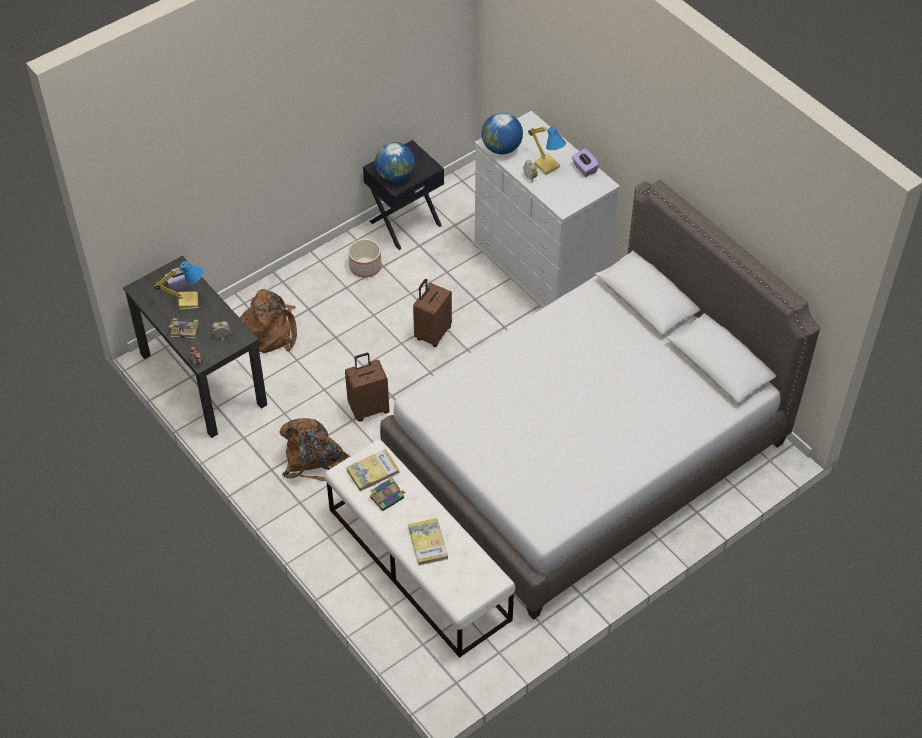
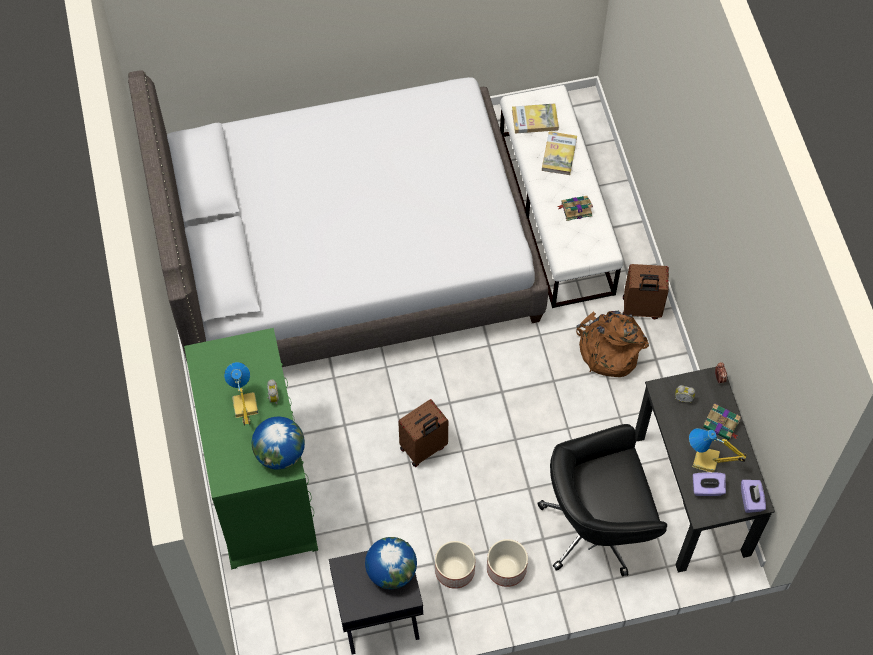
camera: 155 degrees left, 10 degrees up
brown backpack [240,289,297,353] -> black office chair [537,424,667,577]
brown suitcase [345,353,390,421] -> brown suitcase moved to [622,264,669,319]
book [346,449,400,492] -> book moved to [512,103,559,134]
white dresser [473,111,620,308] -> green dresser [184,328,318,569]
purple tissue box [572,148,599,177] -> purple tissue box moved to [741,480,766,513]
none -> planter [487,539,528,587]

